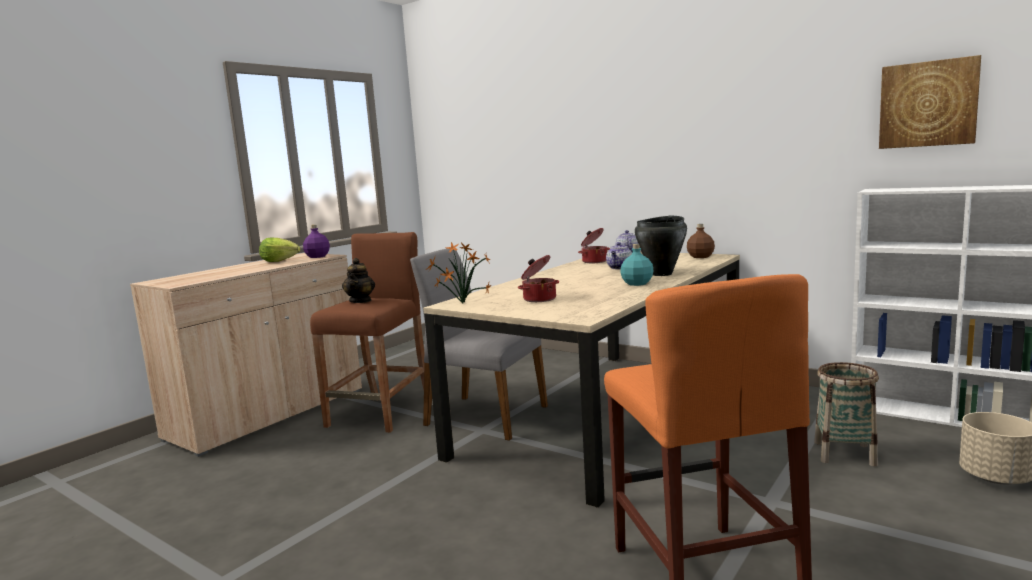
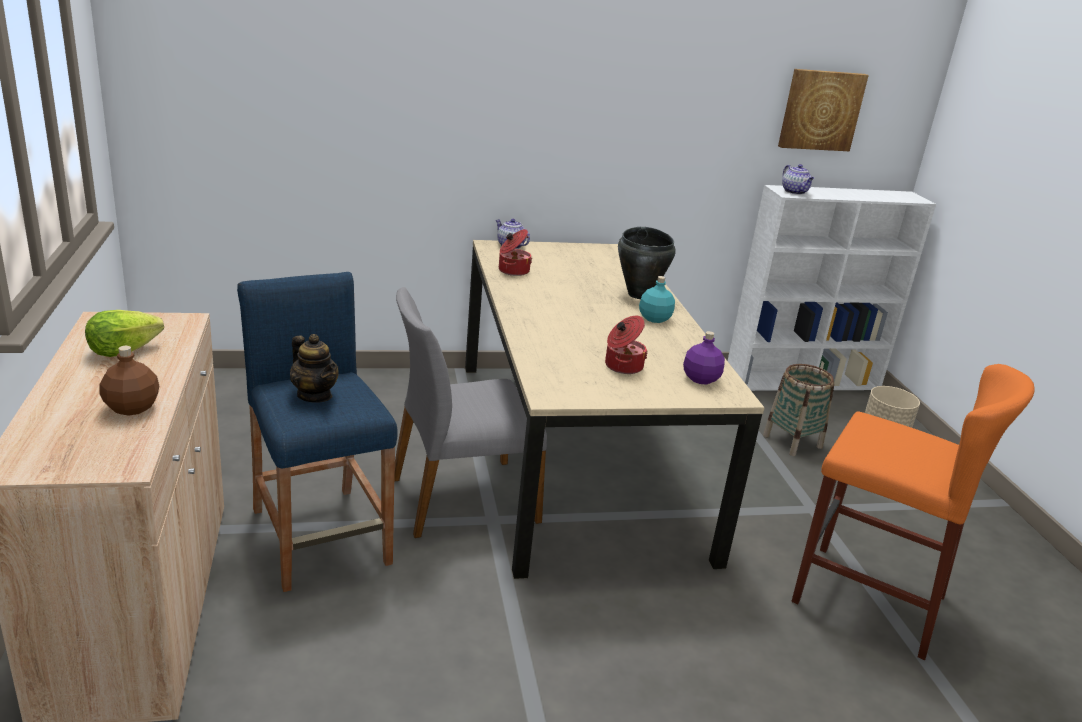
camera: 50 degrees left, 15 degrees up
purple bottle [303,225,330,258] -> purple bottle moved to [683,331,725,384]
brown stool [310,232,425,433] -> blue stool [237,272,398,592]
potted plant [425,242,492,304] -> none
teapot [606,242,632,269] -> teapot moved to [782,164,814,195]
brown bottle [687,224,715,258] -> brown bottle moved to [100,346,159,416]

